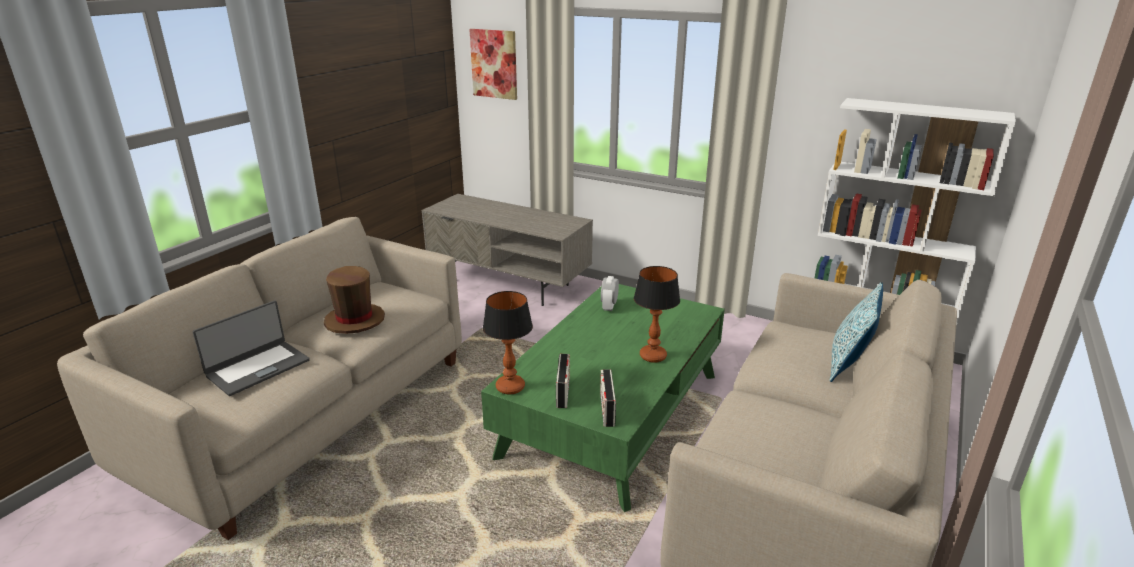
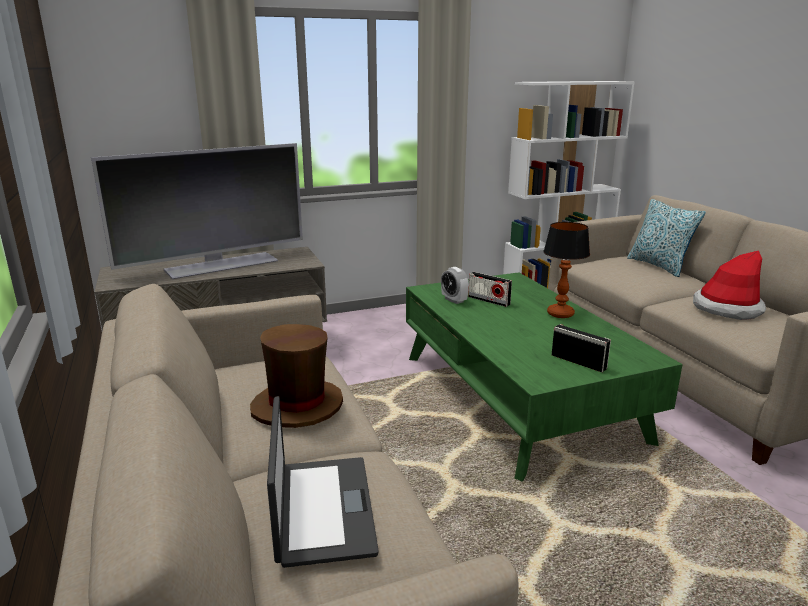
camera: 50 degrees left, 5 degrees down
picture [469,29,517,100] -> none
table lamp [483,291,533,395] -> none
radio [600,369,616,427] -> radio moved to [468,272,512,307]
none -> television [91,143,303,279]
none -> hat [693,251,766,320]

